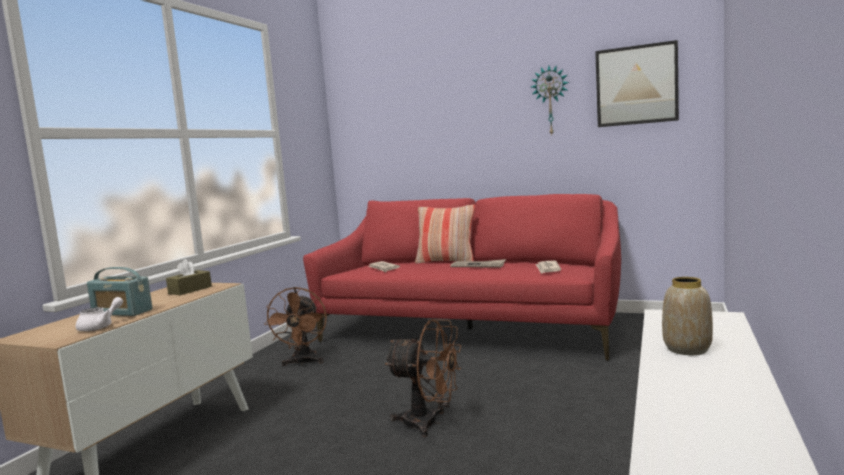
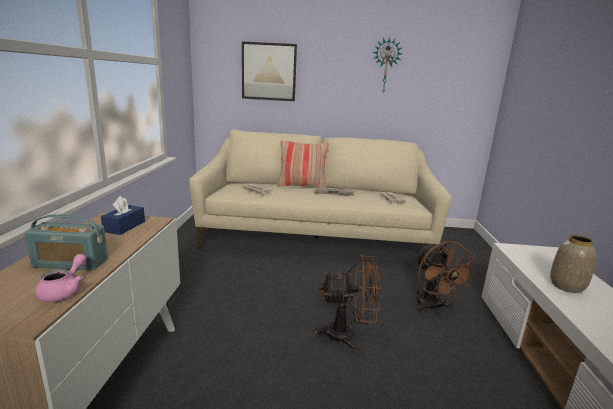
camera: 20 degrees left, 10 degrees up
white teapot [76,297,123,332] -> pink teapot [35,254,86,302]
brown tissue box [166,259,212,295] -> blue tissue box [101,196,145,235]
brown fan [264,287,327,366] -> brown fan moved to [415,241,477,313]
red sofa [303,194,621,361] -> beige sofa [189,129,452,250]
picture [595,40,679,127] -> picture moved to [242,42,297,101]

